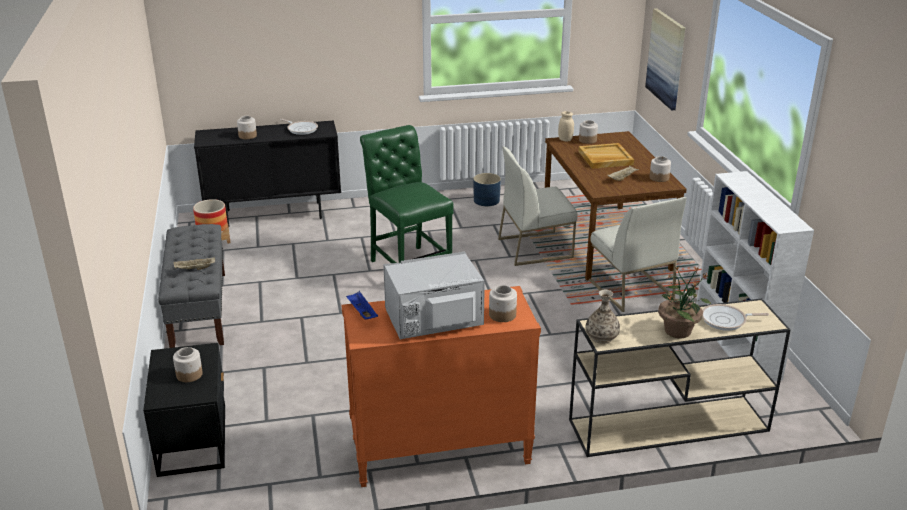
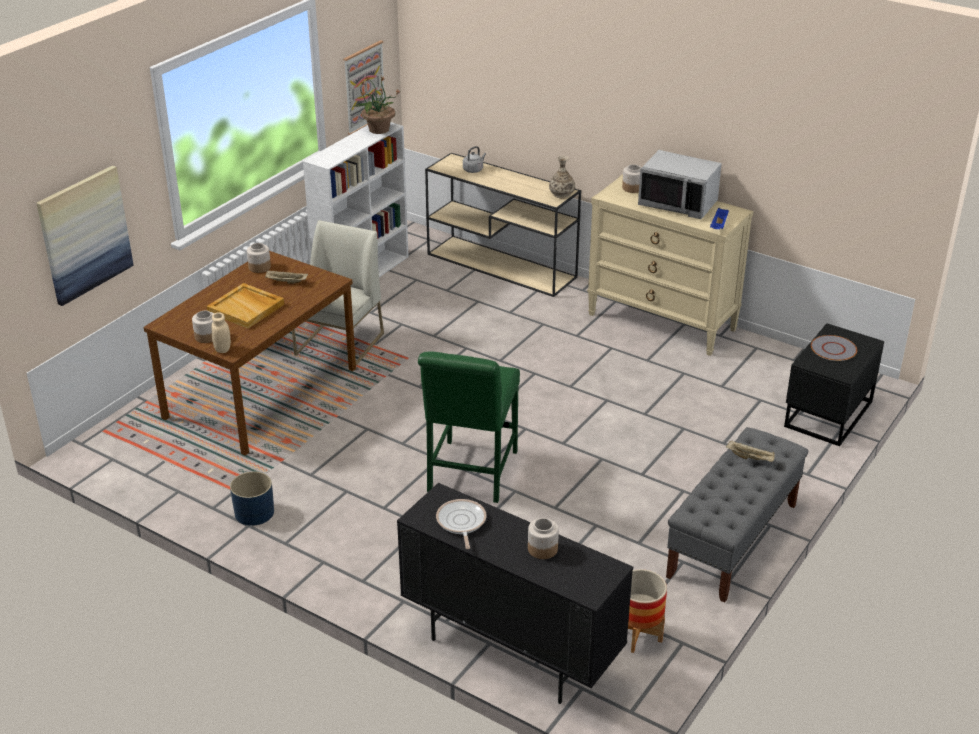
camera: 135 degrees left, 5 degrees up
jar [173,347,203,382] -> grey plate [811,335,857,361]
orange dresser [341,286,541,487] -> beige dresser [587,174,754,356]
white chair [498,146,577,266] -> none
potted plant [658,267,711,338] -> potted plant moved to [353,77,400,134]
frying pan [702,304,769,331] -> grey kettle [463,146,486,173]
none -> picture [343,40,385,135]

